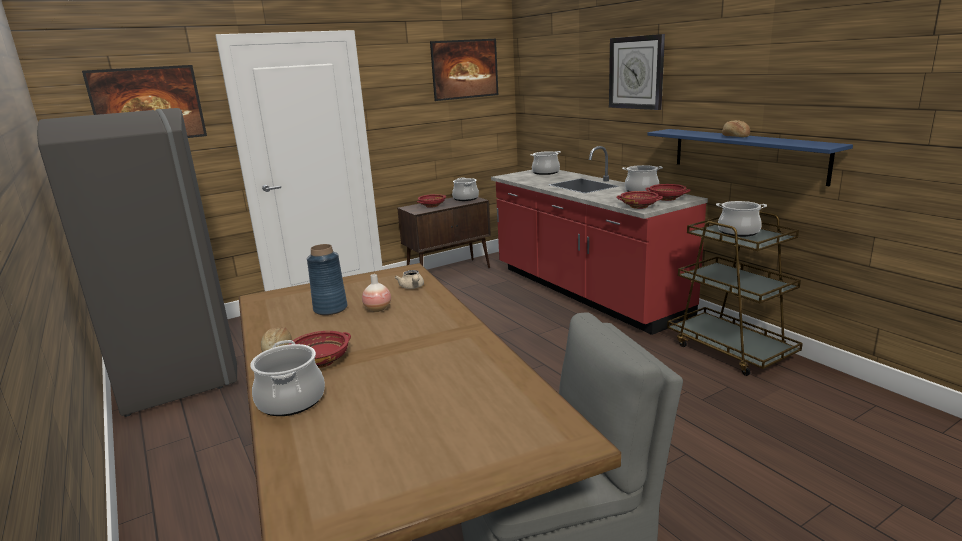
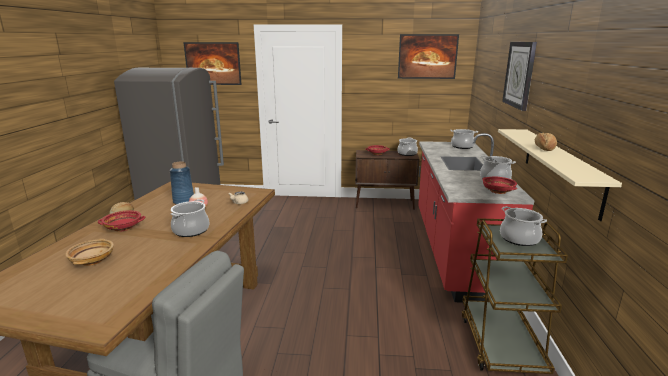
camera: 35 degrees right, 0 degrees up
cooking pot [250,340,325,416] -> cooking pot moved to [171,199,209,237]
red bowl [616,191,663,209] -> none
blue shelf [647,129,853,186] -> beige shelf [498,129,622,221]
none -> beige bowl [65,239,114,266]

